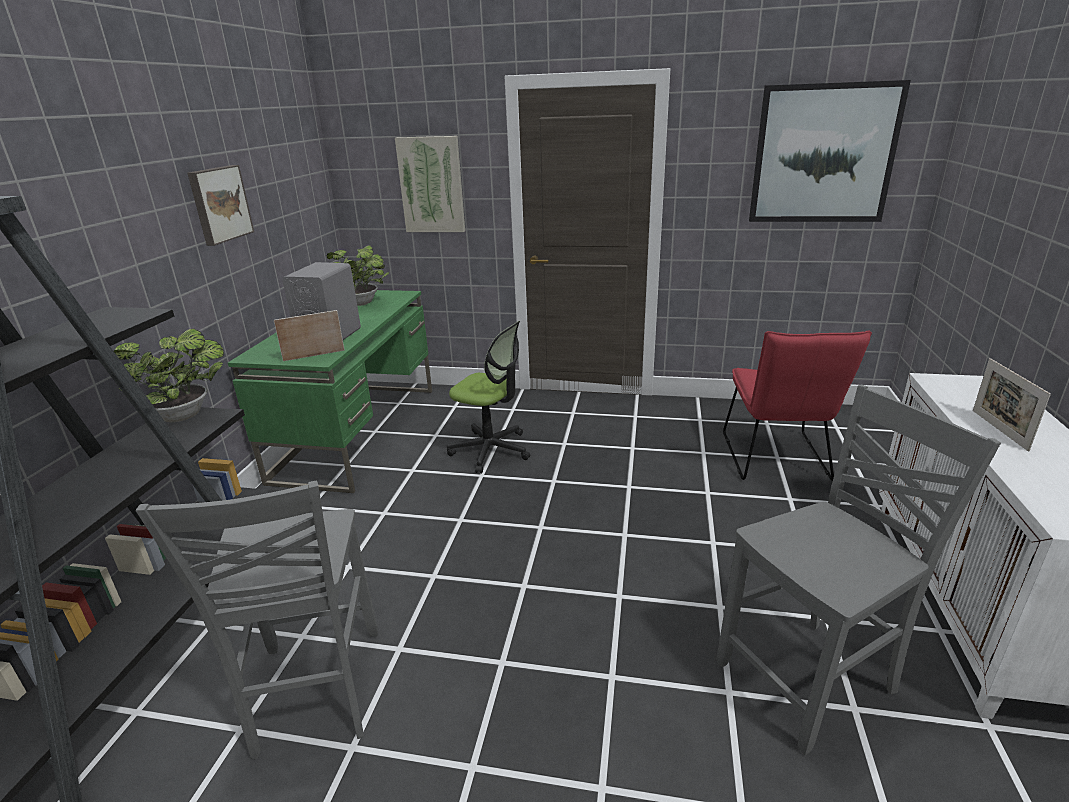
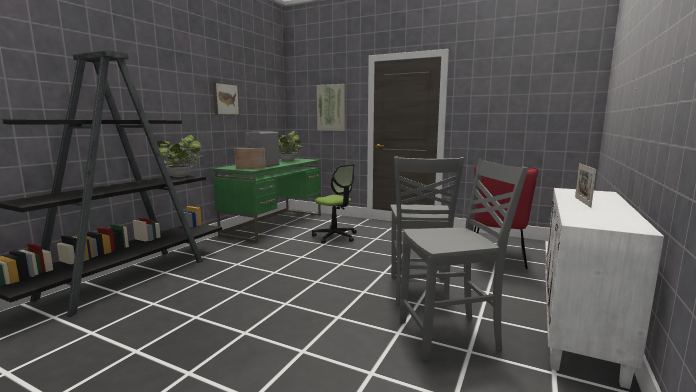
camera: 15 degrees right, 15 degrees down
grey chair [136,481,378,759] -> grey chair moved to [390,156,464,304]
picture [749,80,911,222] -> none

